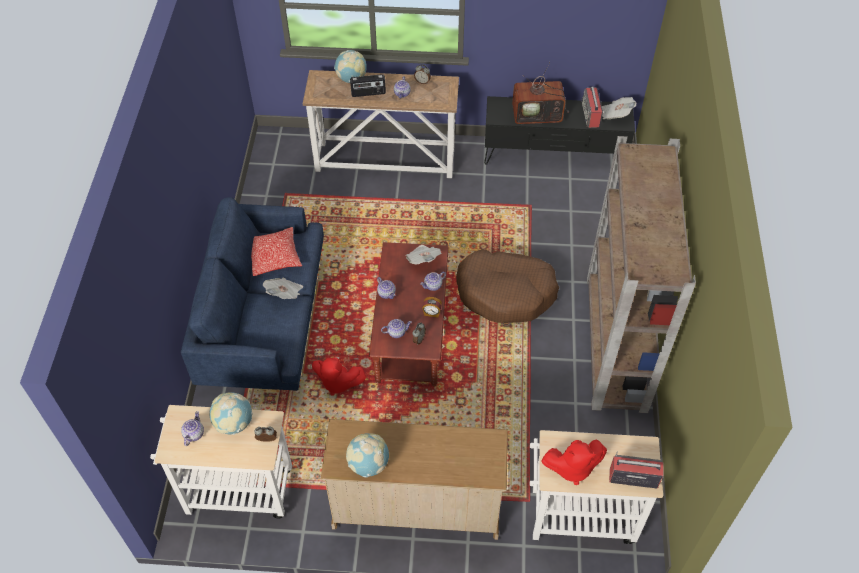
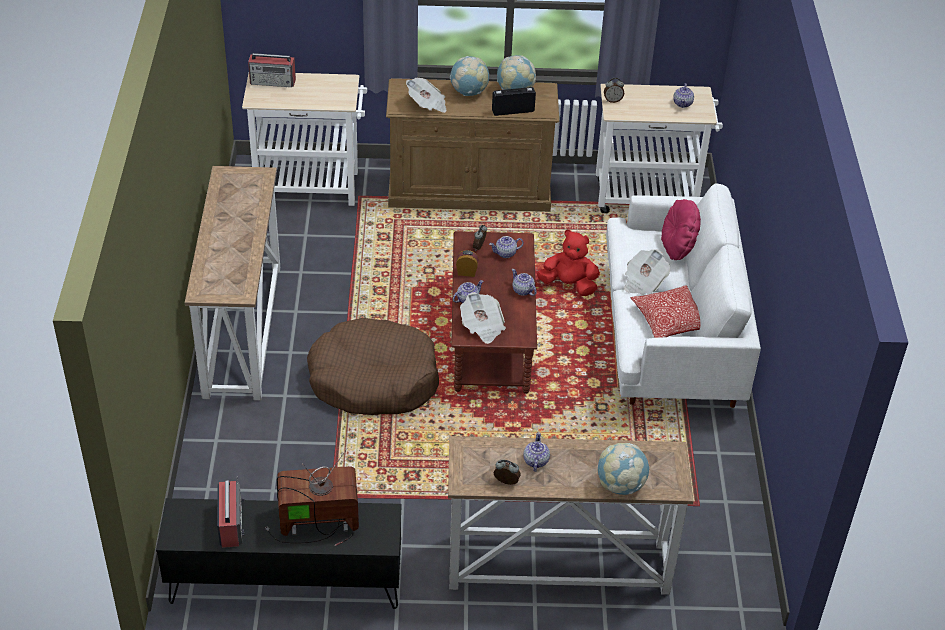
camera: 175 degrees right, 10 degrees down
blue sofa [181,197,324,391] -> white sofa [606,184,761,408]
globe [210,392,253,435] -> globe moved to [450,56,489,96]
radio [350,74,386,97] -> radio moved to [492,87,536,116]
red plush toy [541,440,607,485] -> none
brown bookcase [587,136,696,413] -> console table [185,166,280,401]
newspaper [602,97,636,119] -> newspaper moved to [406,78,446,113]
none -> pink pillow [661,199,701,260]

